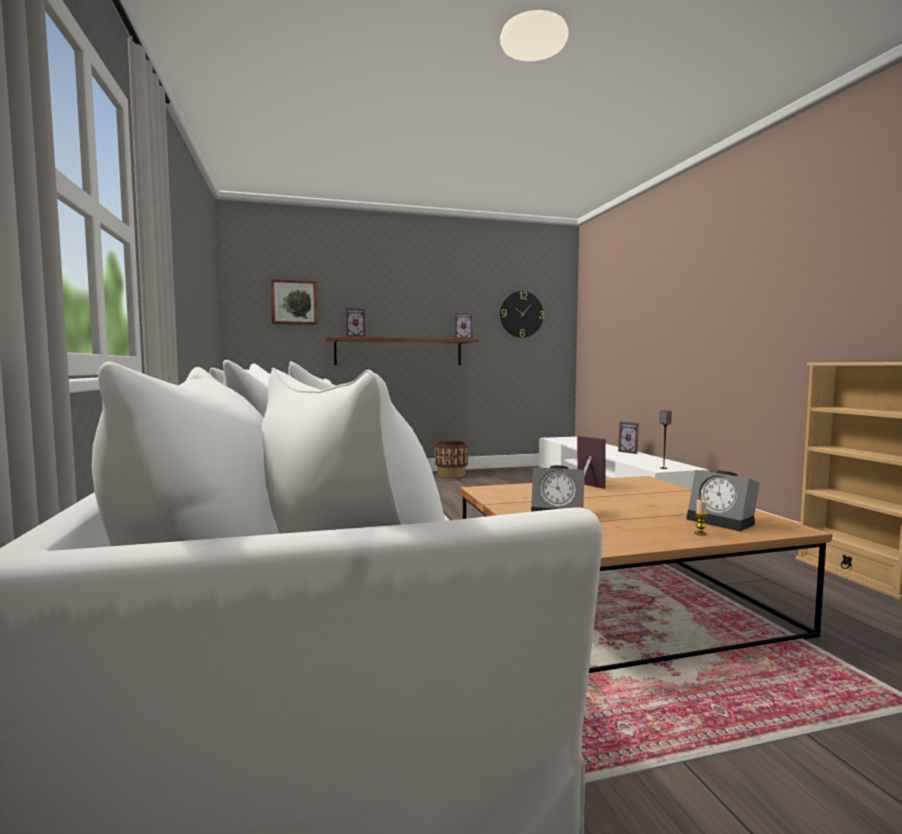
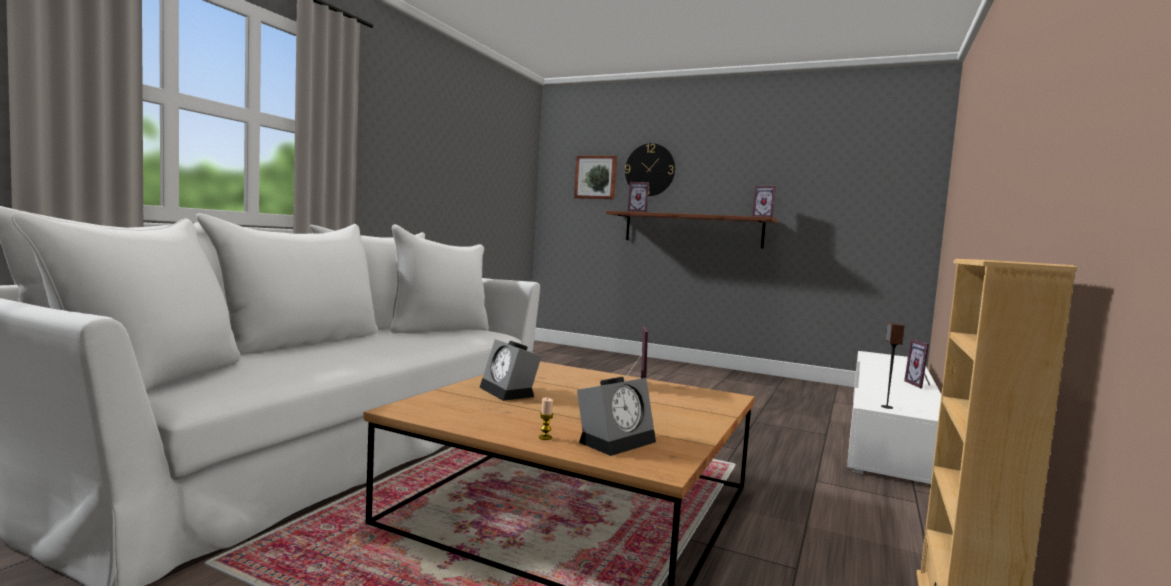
camera: 40 degrees right, 0 degrees up
brown planter [435,441,469,478] -> none
wall clock [500,291,544,338] -> wall clock moved to [625,143,675,196]
alarm clock [686,470,760,531] -> alarm clock turned 135 degrees counterclockwise [577,377,656,456]

